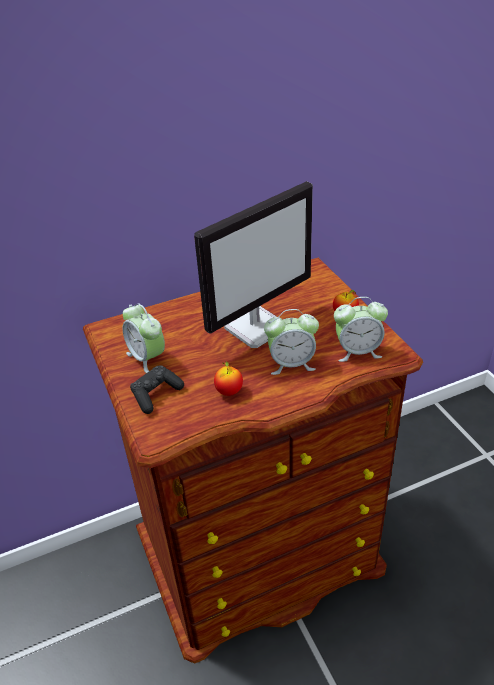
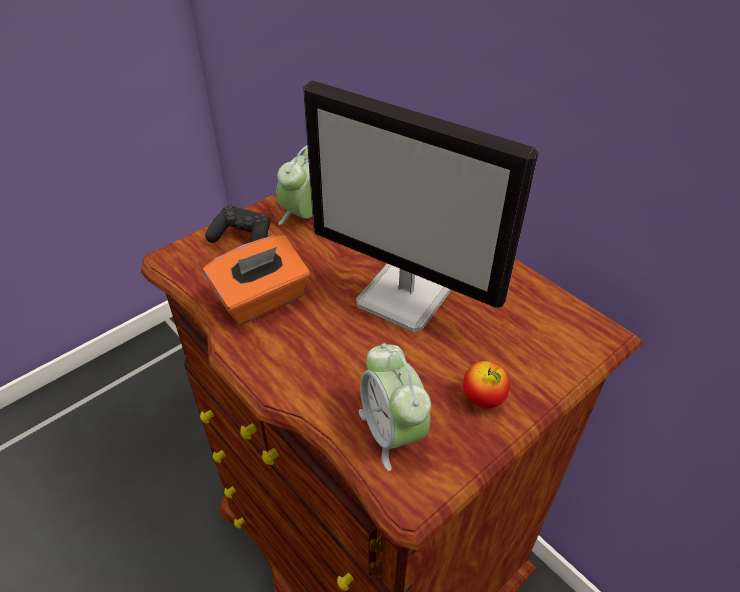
camera: 70 degrees right, 5 degrees up
apple [214,361,243,396] -> orange tissue box [203,235,310,325]
alarm clock [264,309,319,375] -> none

